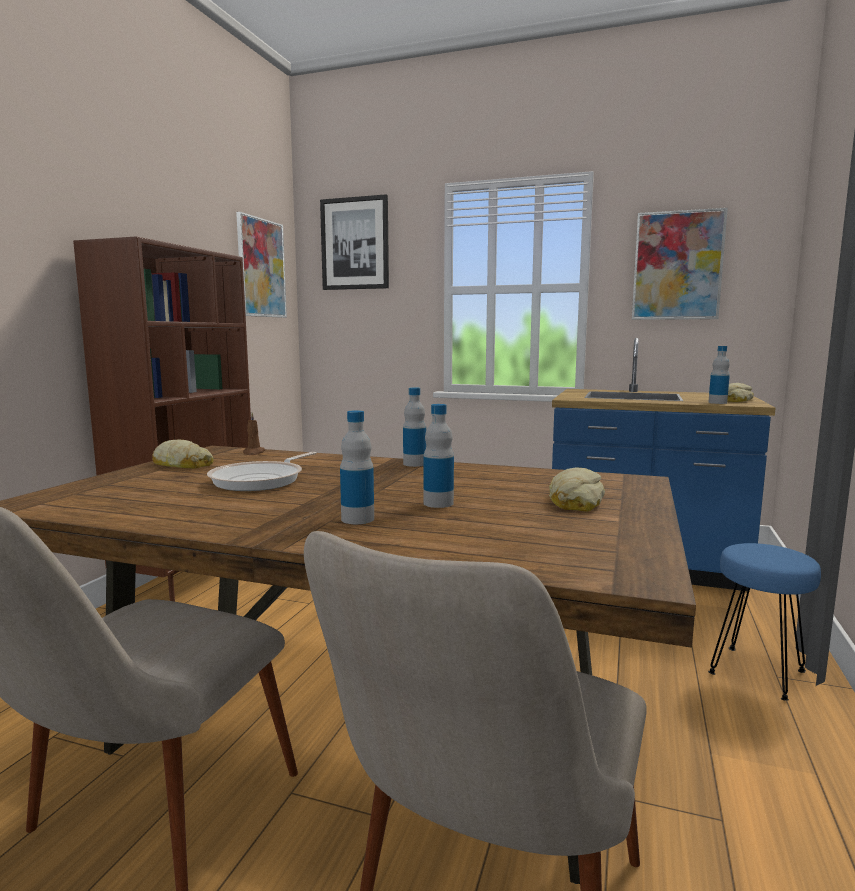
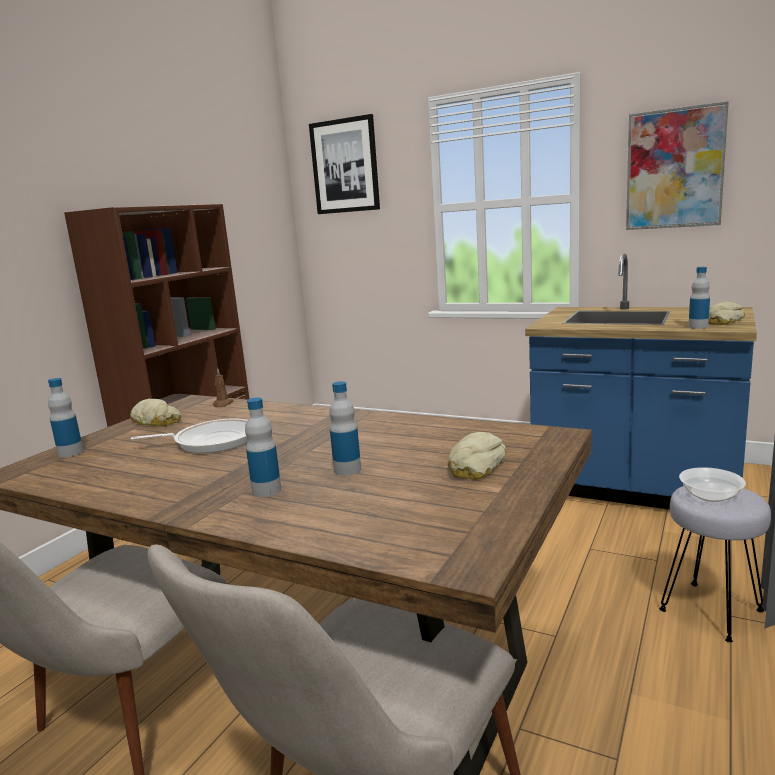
camera: 10 degrees right, 5 degrees up
frying pan [207,452,317,491] -> frying pan turned 135 degrees counterclockwise [130,418,248,453]
picture [236,212,287,318] -> none
bottle [403,387,426,467] -> bottle moved to [48,378,83,458]
blue stool [708,543,821,701] -> grey stool [659,486,771,642]
none -> bowl [679,467,746,502]

